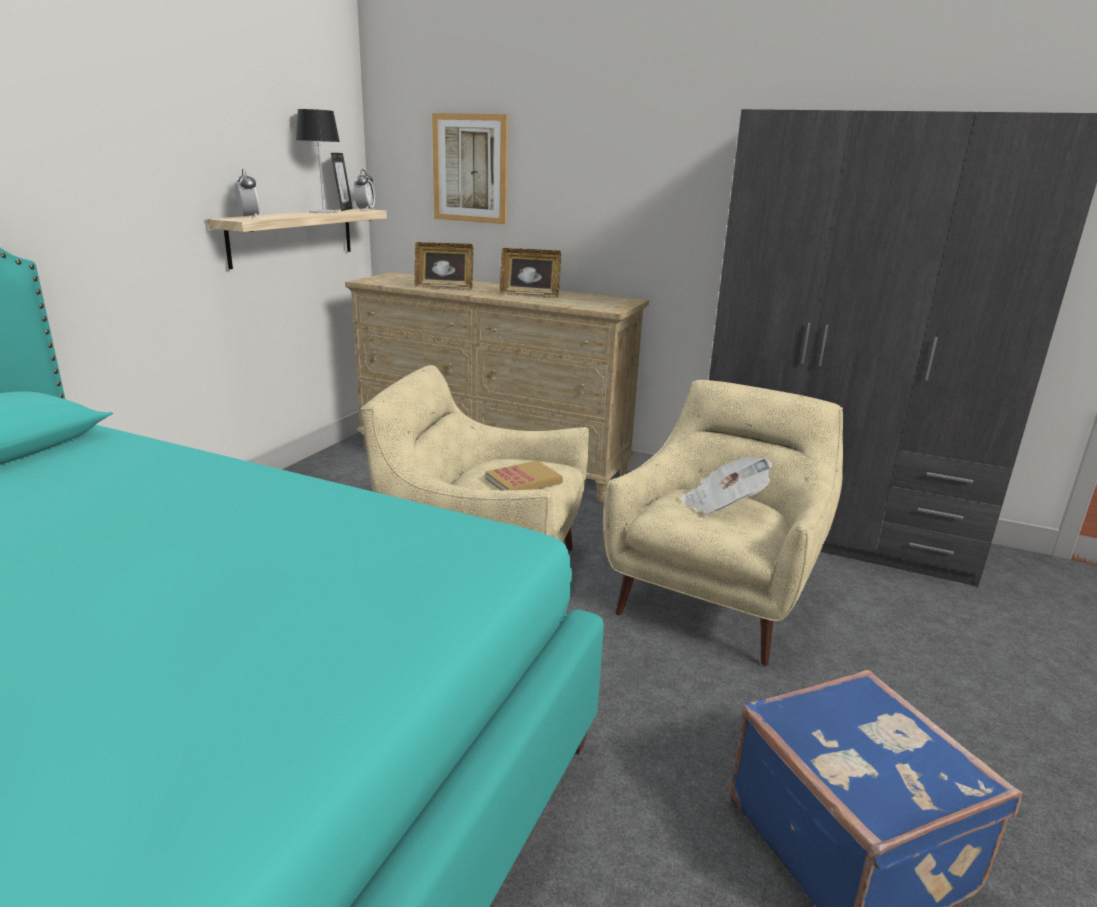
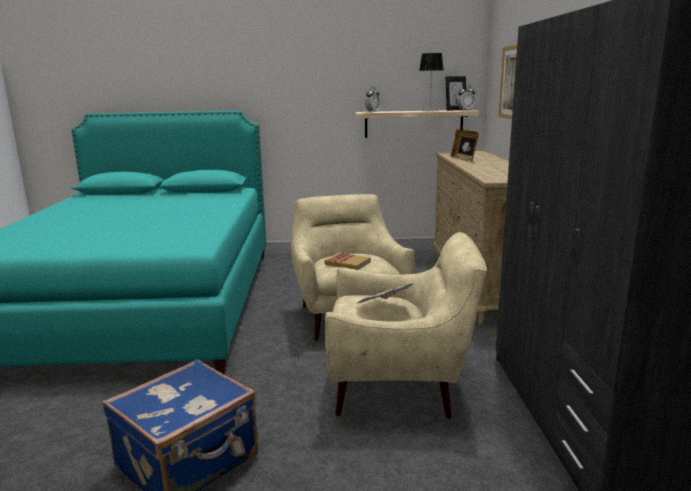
camera: 65 degrees right, 5 degrees down
picture frame [499,248,561,298] -> none

